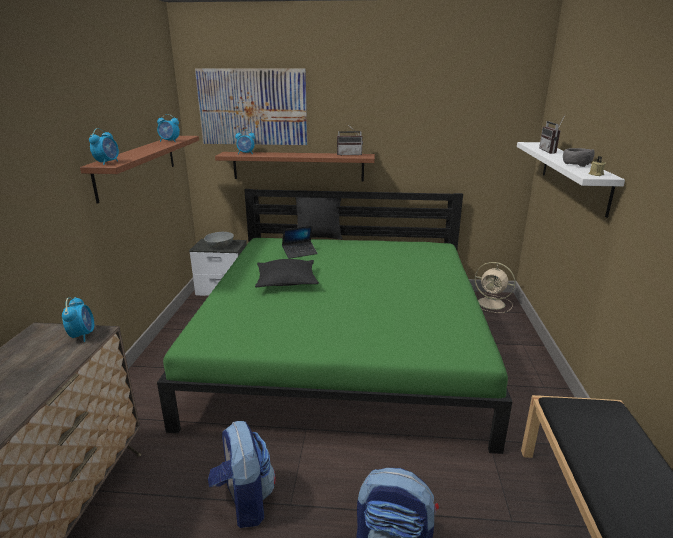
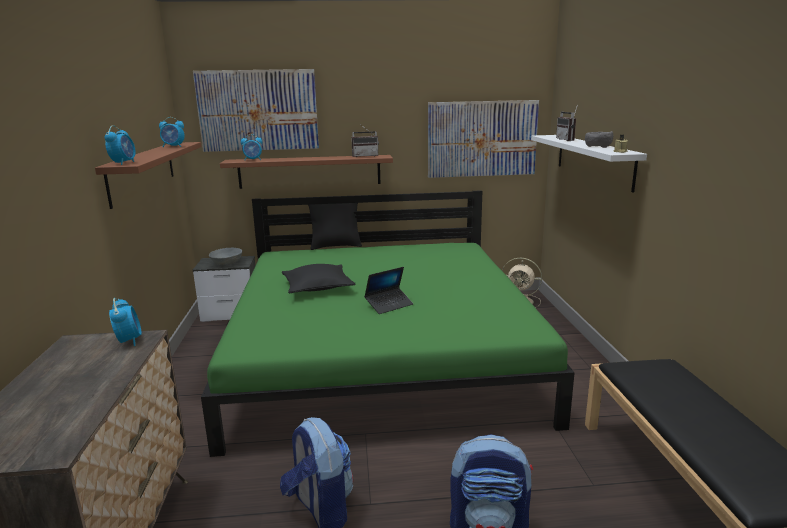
camera: 10 degrees left, 5 degrees down
laptop [282,225,318,259] -> laptop moved to [364,267,413,314]
none -> picture [428,100,539,178]

